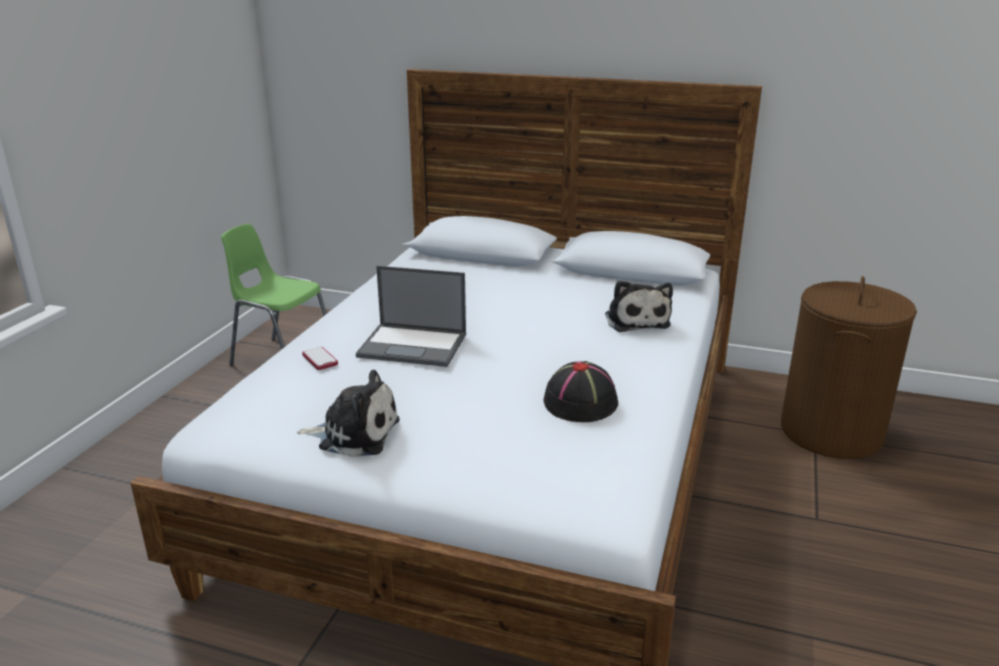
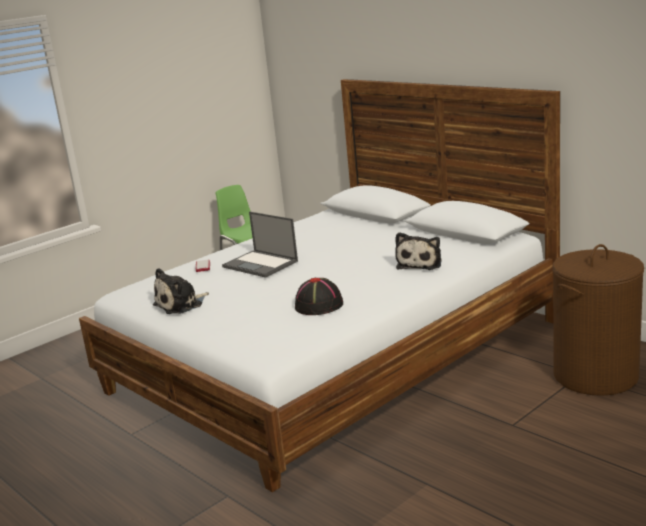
camera: 30 degrees right, 5 degrees down
plush toy [297,370,400,457] -> plush toy turned 105 degrees clockwise [153,268,209,314]

